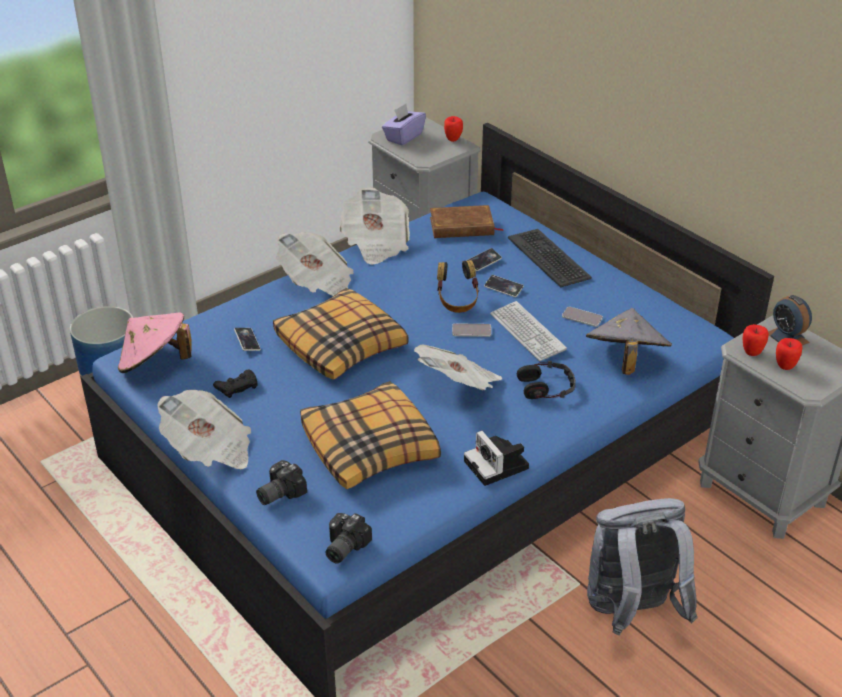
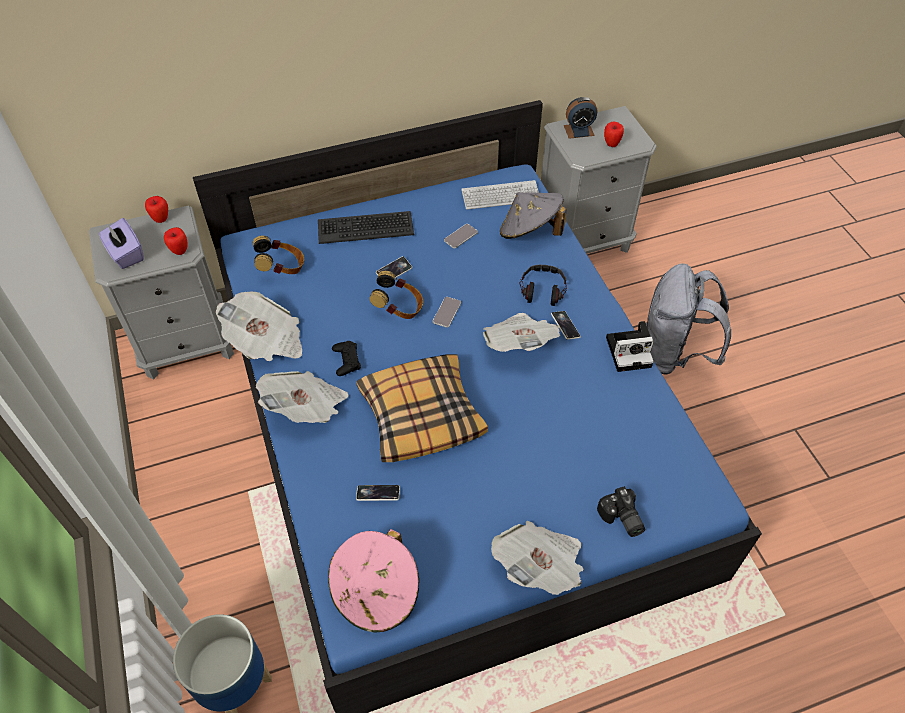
camera: 70 degrees left, 15 degrees up
black game controller [213,370,258,398] -> black game controller moved to [332,341,361,376]
pillow [300,381,441,489] -> none
camera [326,513,372,564] -> none
brown book [430,205,504,238] -> headphones [253,235,304,274]
phone [466,248,502,271] -> phone moved to [551,311,581,340]
keyboard [490,301,567,361] -> keyboard moved to [461,180,539,210]
apple [743,324,769,356] -> apple moved to [164,227,188,255]

